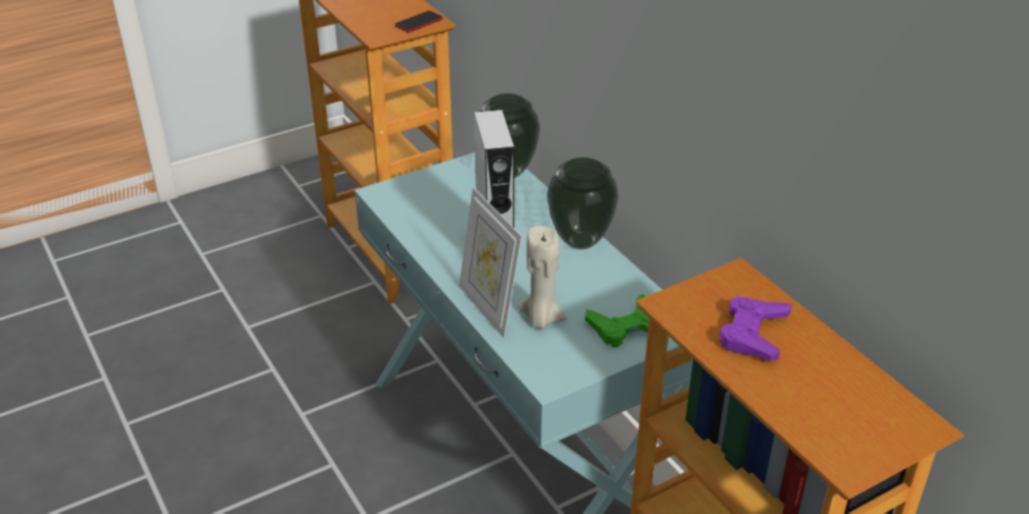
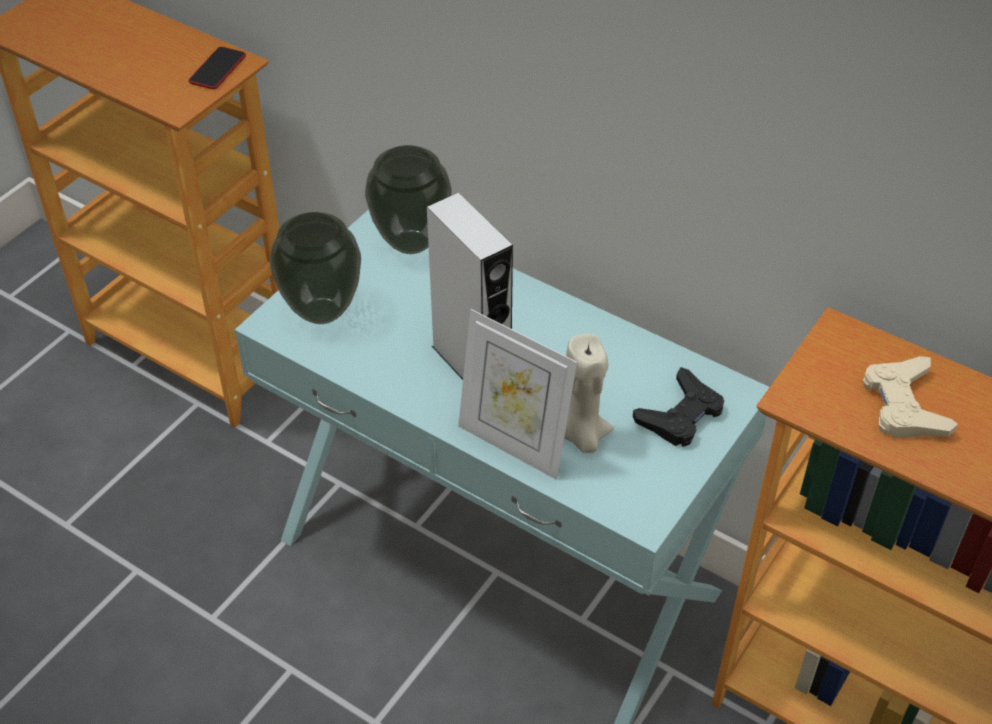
camera: 25 degrees left, 10 degrees up
vase [547,157,618,249] -> vase moved to [270,212,361,324]
green game controller [585,294,649,347] -> black game controller [633,367,724,447]
purple game controller [719,296,792,361] -> beige game controller [863,356,958,438]

